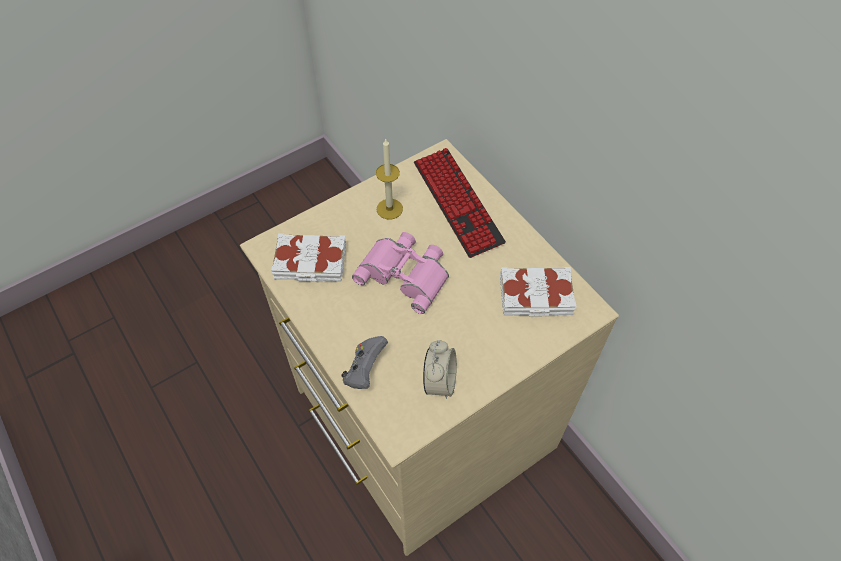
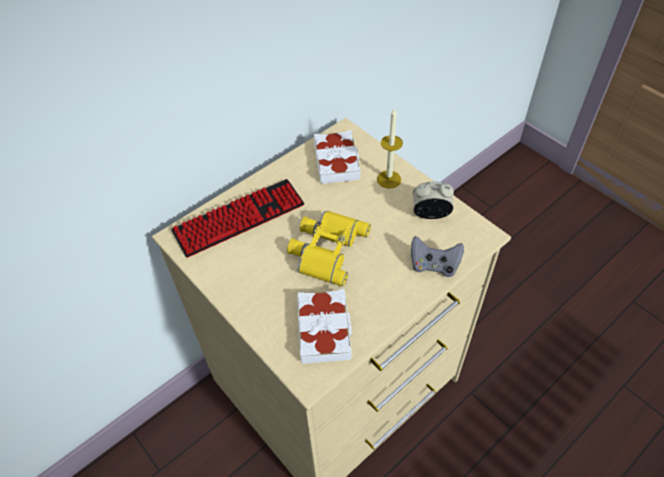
camera: 95 degrees left, 5 degrees down
pink binoculars [352,232,449,314] -> yellow binoculars [287,211,371,286]
candle [376,139,403,220] -> candle moved to [377,107,403,189]

